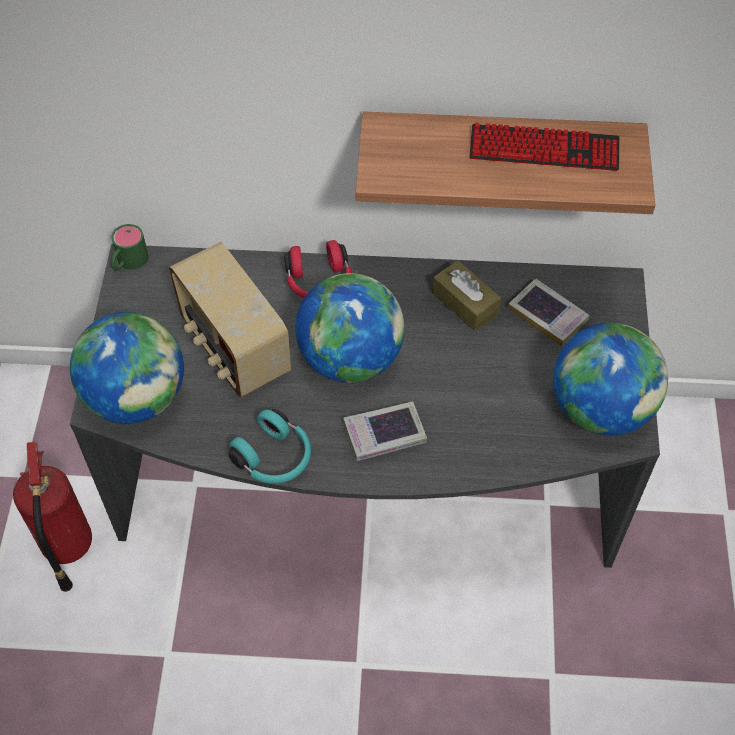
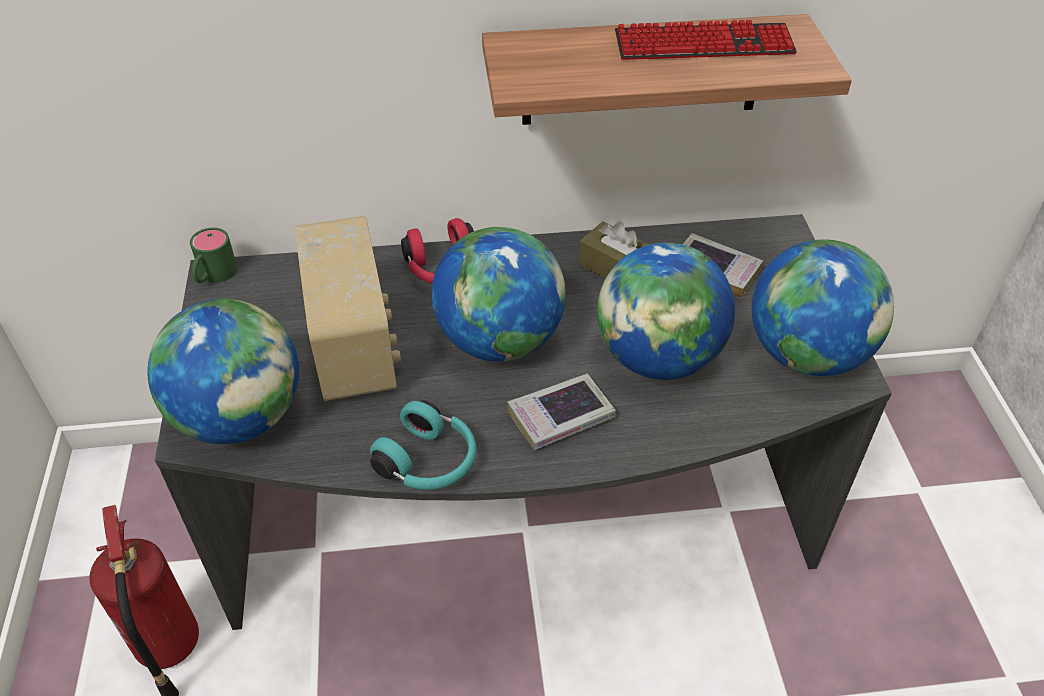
camera: 10 degrees left, 10 degrees down
radio [169,242,291,397] -> radio turned 150 degrees counterclockwise [295,216,401,401]
none -> globe [597,243,735,380]

